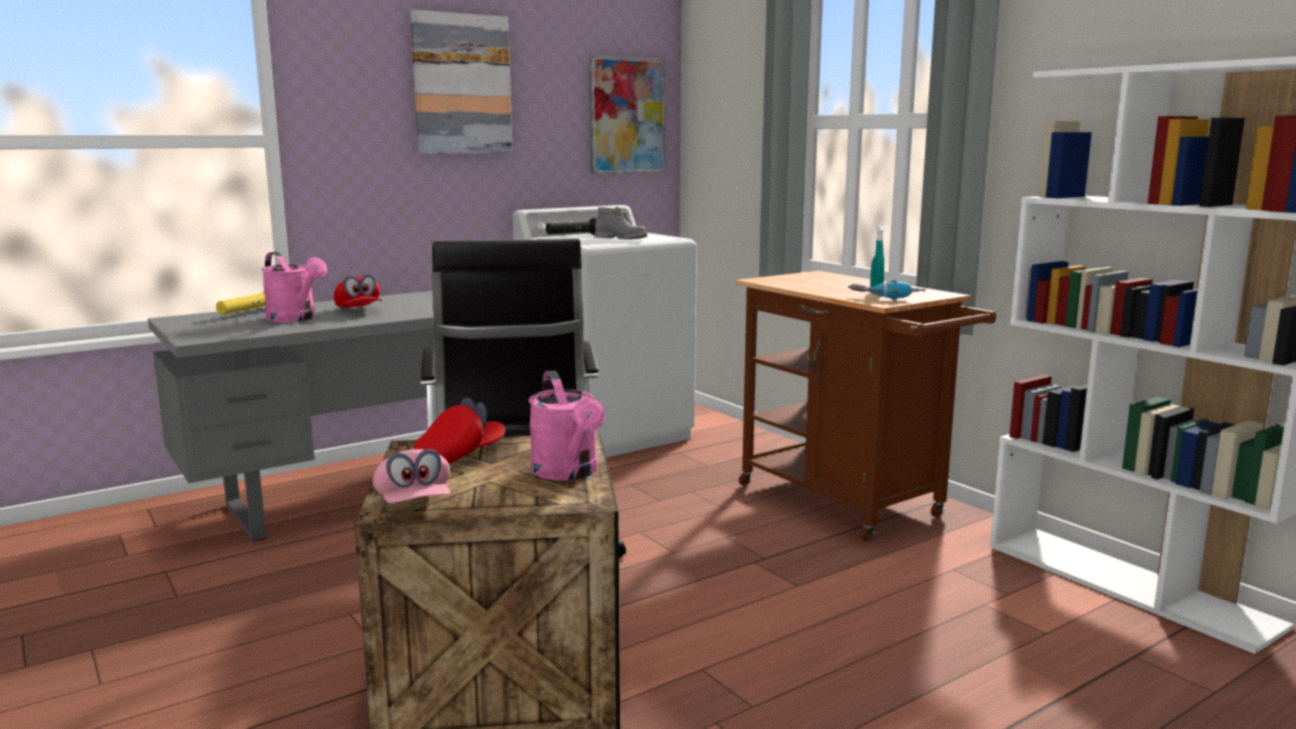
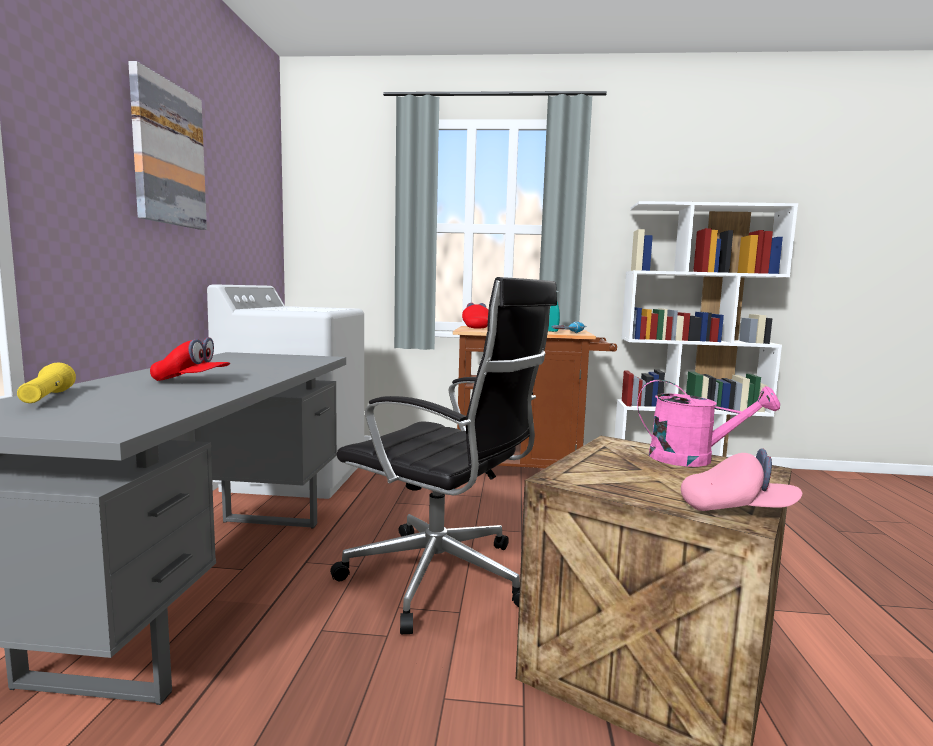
camera: 50 degrees left, 5 degrees down
pink watering can [262,252,327,322] -> none
red cap [414,398,505,464] -> red cap moved to [462,303,488,329]
black flashlight [546,217,597,235] -> none
picture [589,55,665,174] -> none
grey boot [594,207,648,239] -> none

